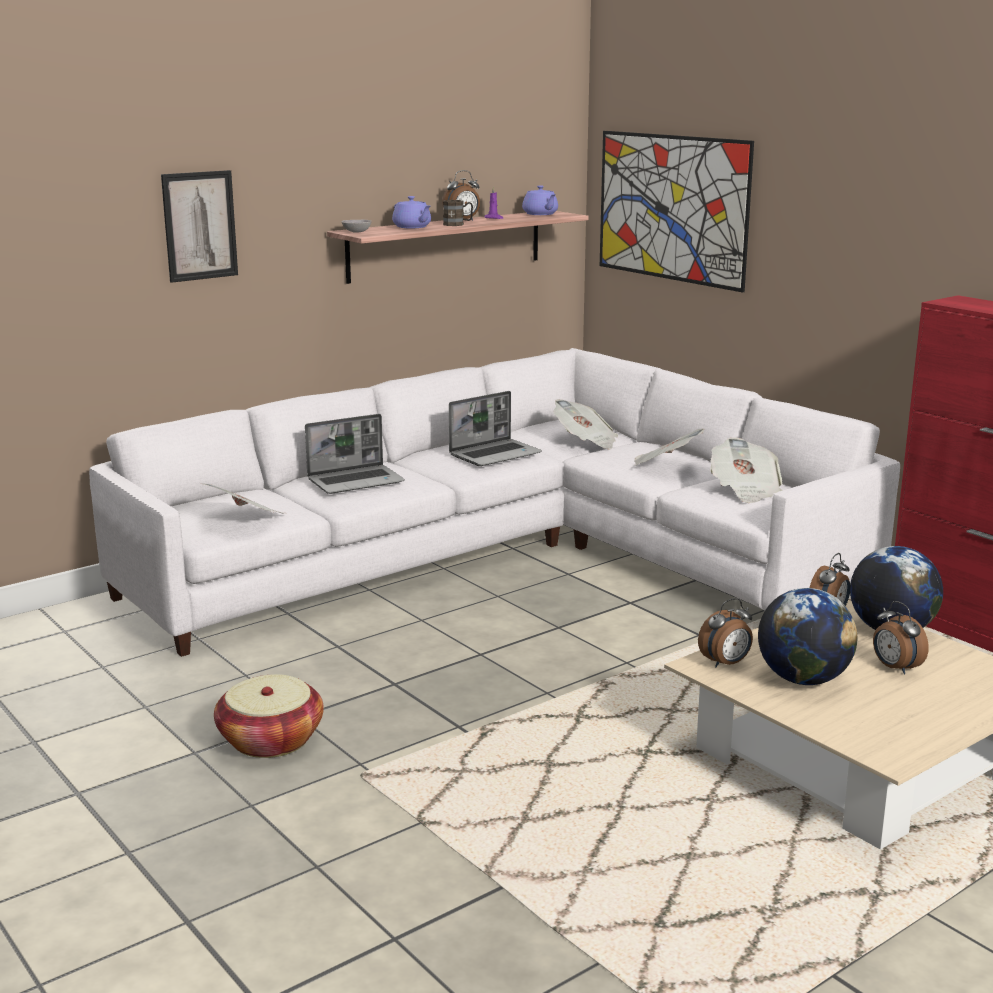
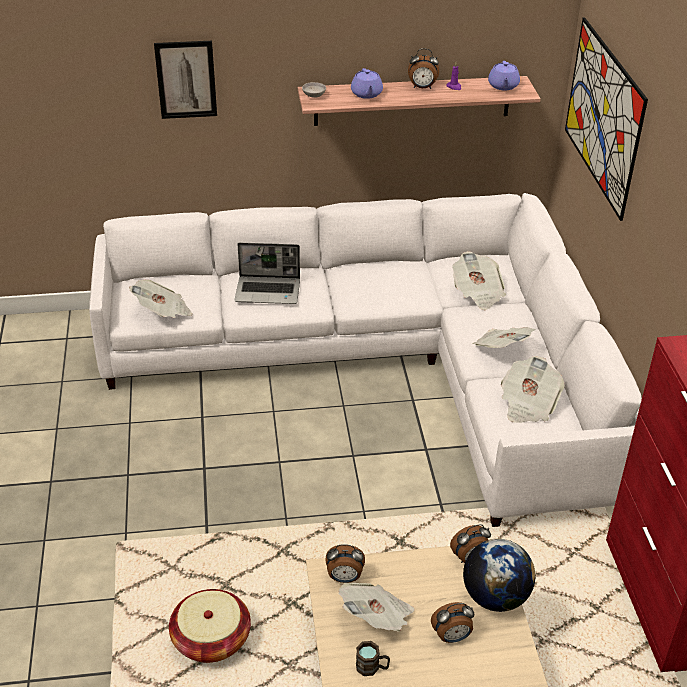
camera: 30 degrees right, 20 degrees up
basket [214,674,324,758] -> basket moved to [169,589,251,663]
brown mug [443,200,473,226] -> brown mug moved to [356,641,390,676]
laptop [449,391,542,466] -> none
globe [758,588,857,685] -> newspaper [339,583,415,631]
alarm clock [873,601,929,674] -> alarm clock turned 105 degrees counterclockwise [431,602,474,643]

